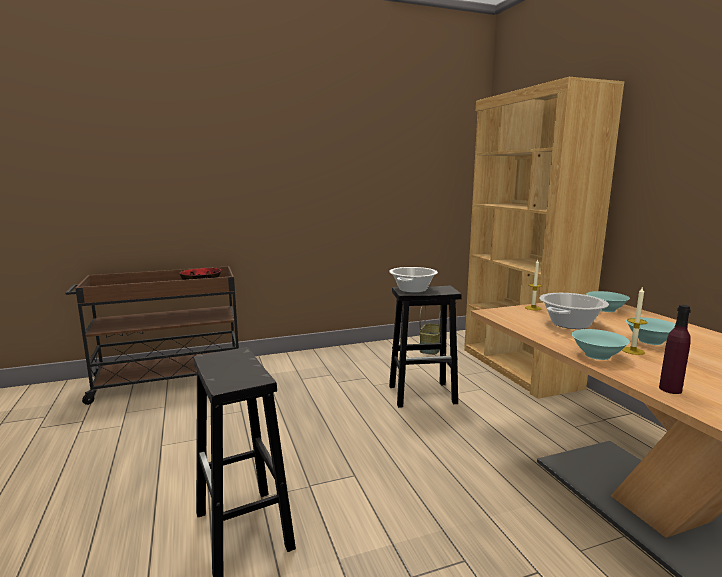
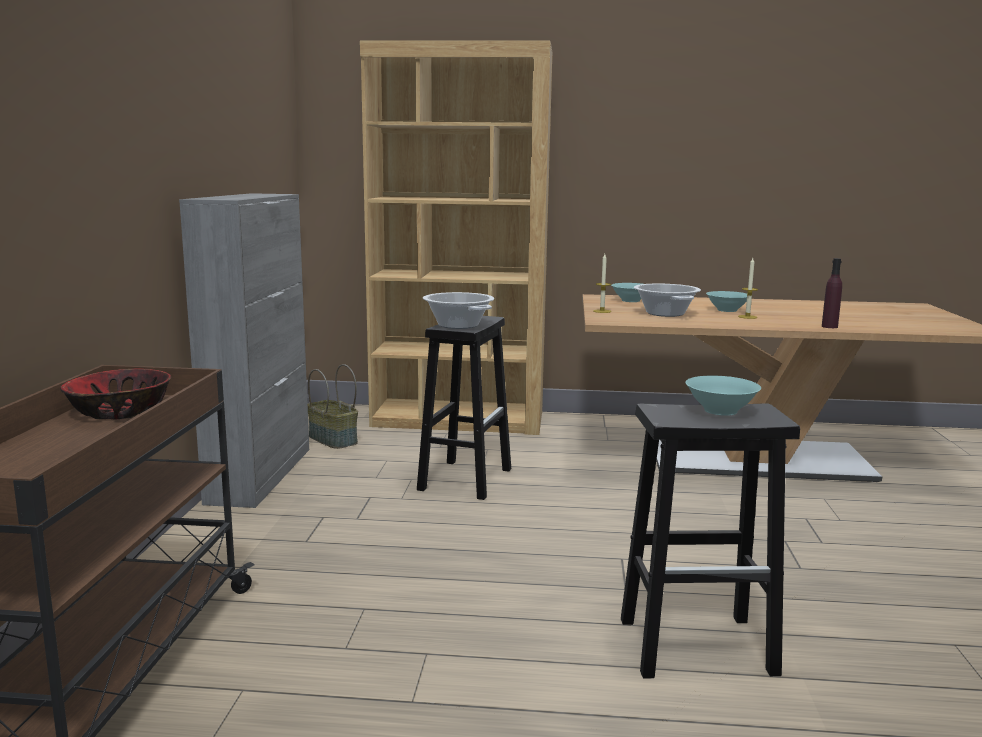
camera: 65 degrees left, 0 degrees up
turquoise bowl [572,329,630,360] -> turquoise bowl moved to [685,376,761,416]
none -> grey cabinet [179,193,309,508]

